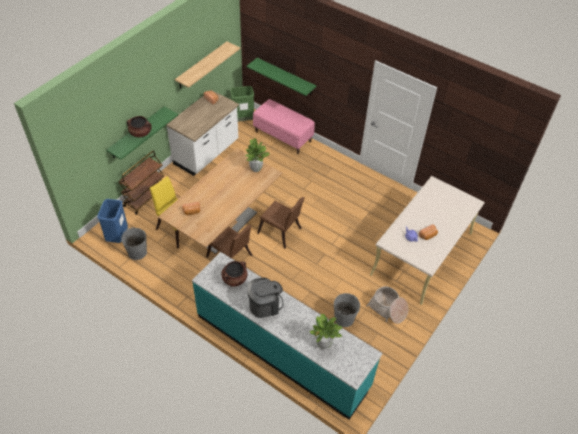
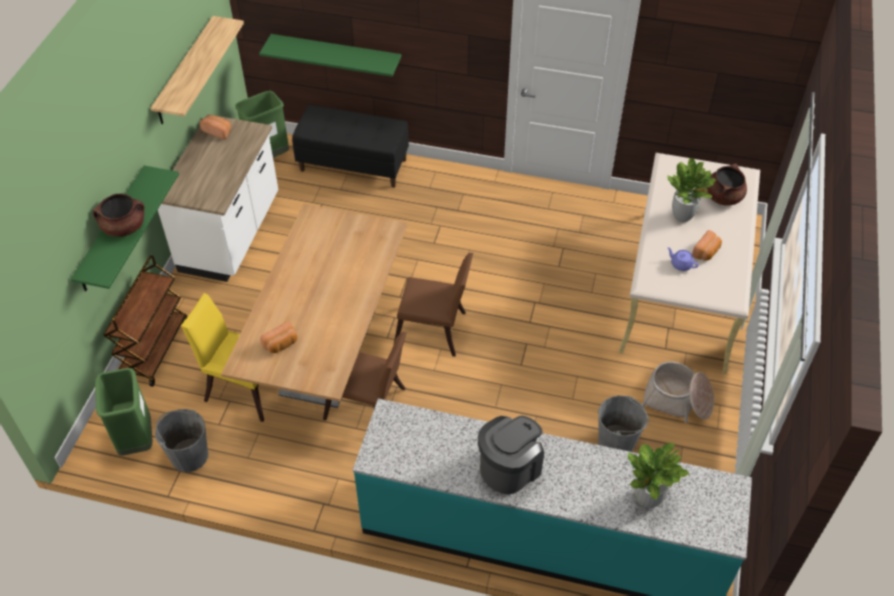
camera: 20 degrees left, 0 degrees up
blue trash can [97,199,128,243] -> green trash can [95,368,152,456]
brown cooking pot [221,261,247,287] -> brown cooking pot moved to [707,164,747,206]
potted plant [245,138,270,172] -> potted plant moved to [667,158,716,222]
pink bench [253,99,315,154] -> black bench [292,105,409,188]

